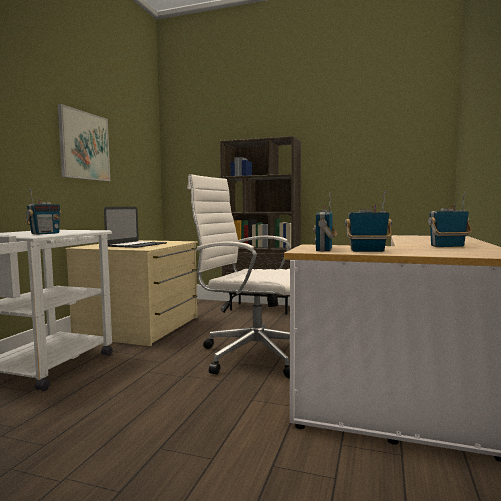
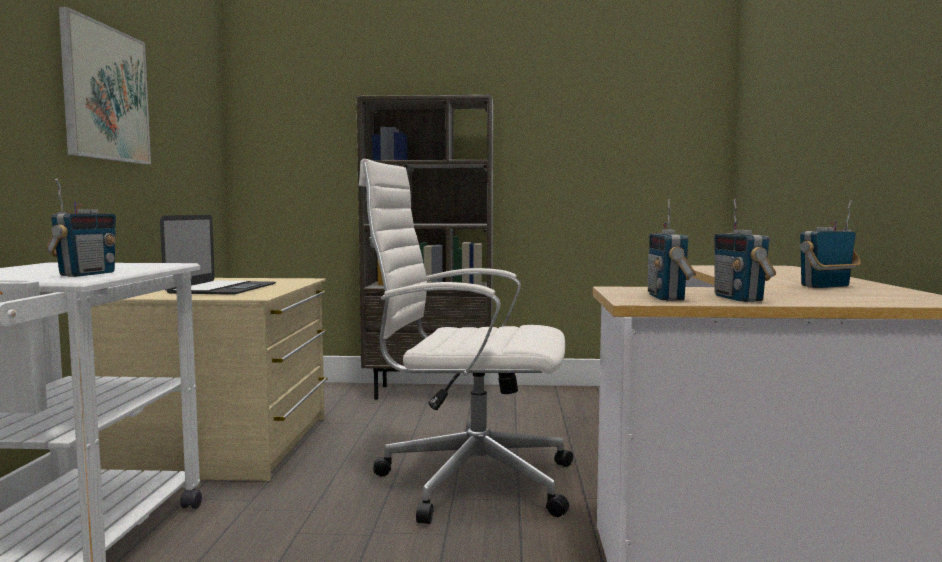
camera: 15 degrees left, 0 degrees up
radio [345,190,392,252] -> radio turned 90 degrees counterclockwise [714,199,776,302]

